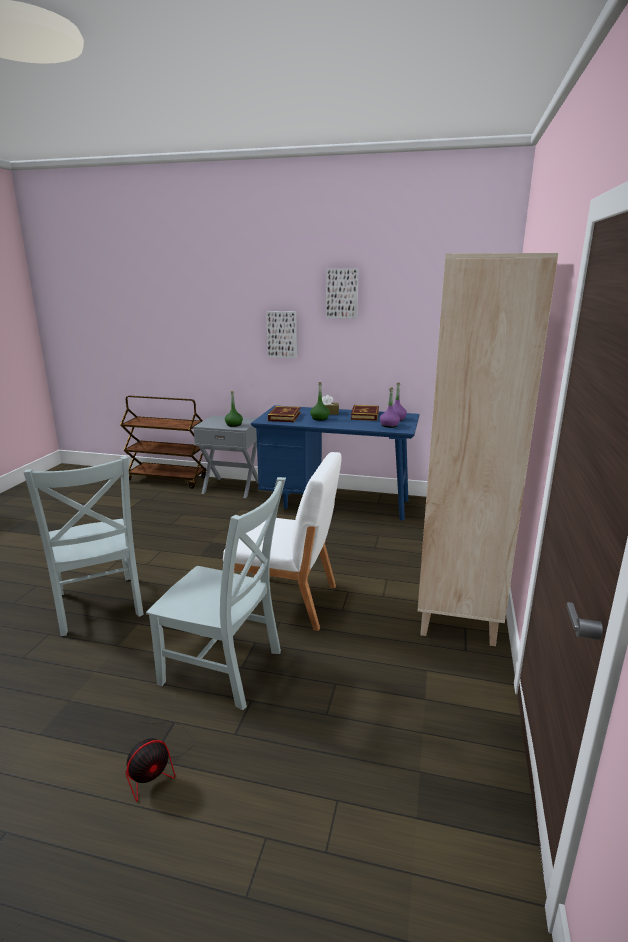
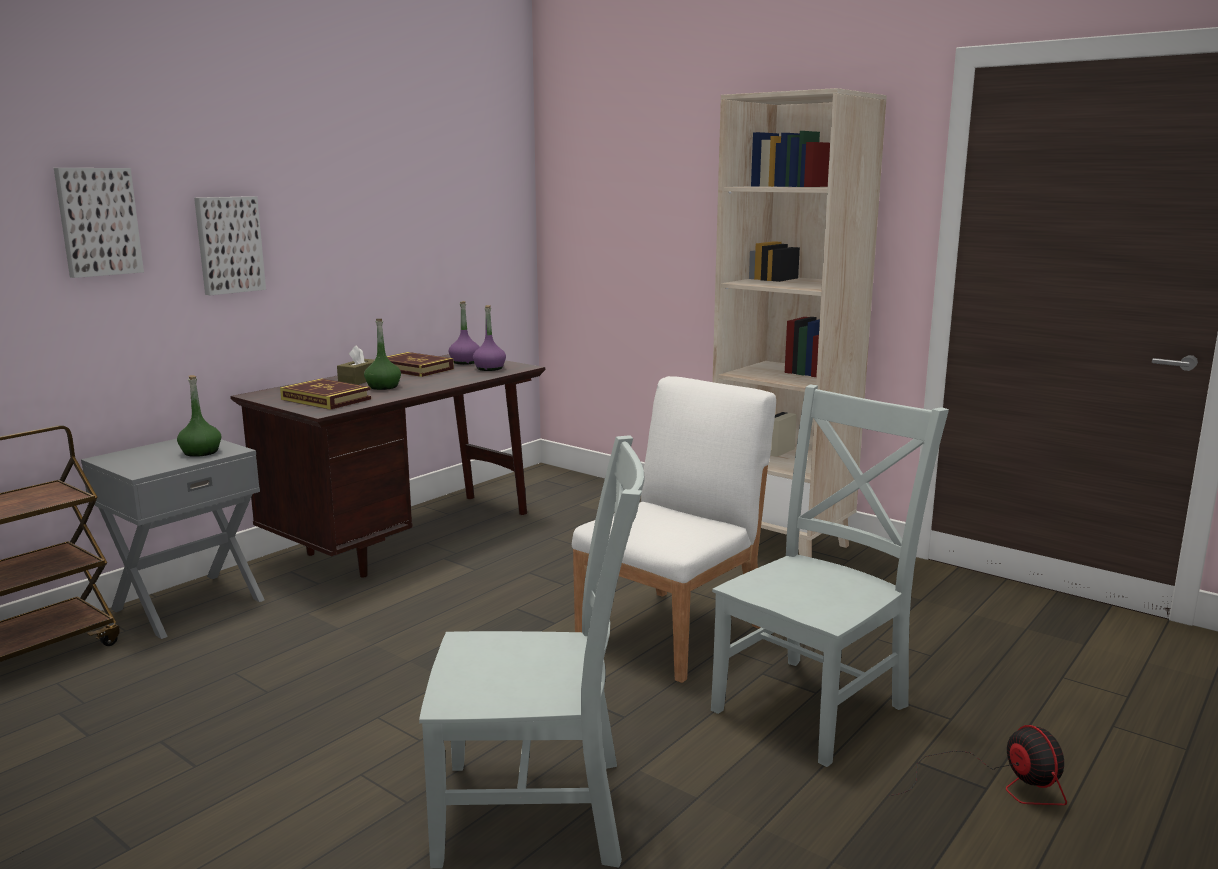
camera: 65 degrees left, 5 degrees down
blue desk [251,405,420,520] -> brown desk [231,354,546,578]
picture [326,269,359,319] -> picture moved to [54,168,144,278]

